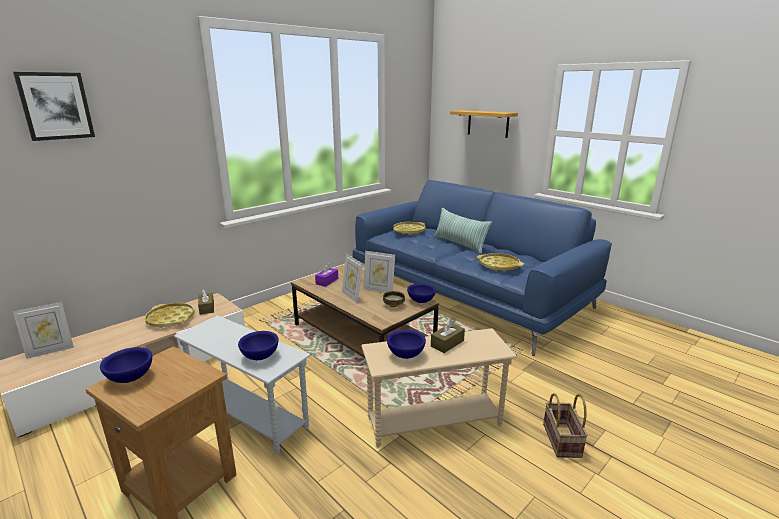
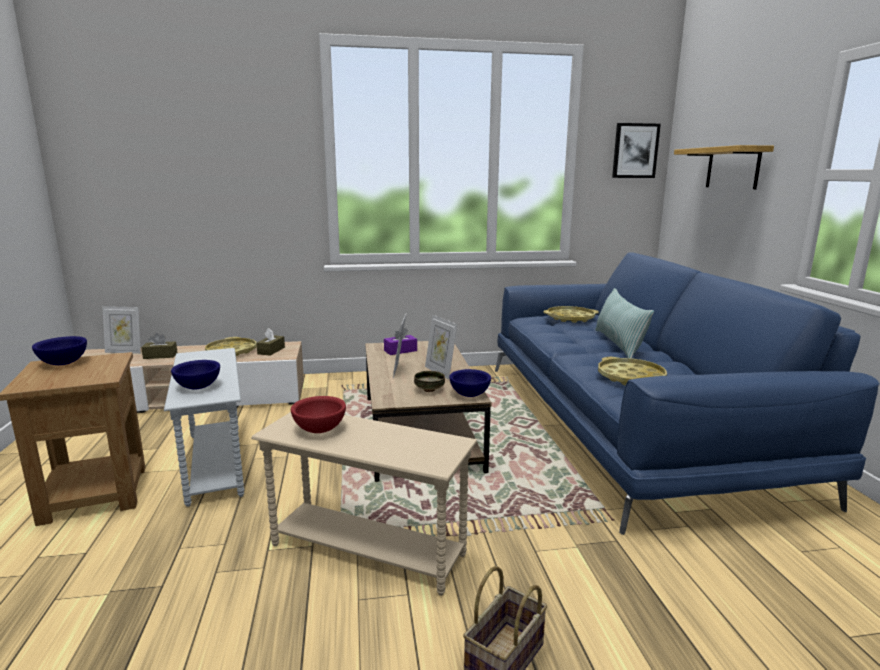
camera: 35 degrees right, 5 degrees down
picture [13,72,95,141] -> picture moved to [612,123,661,178]
blue bowl [387,329,426,359] -> red bowl [291,396,346,433]
brown tissue box [431,319,465,353] -> brown tissue box moved to [141,333,178,359]

